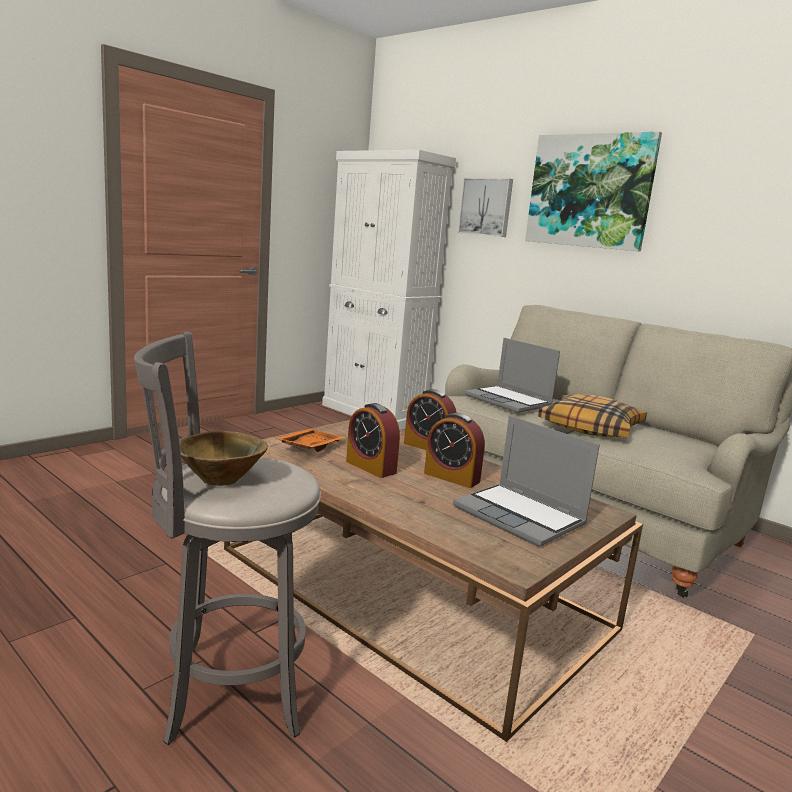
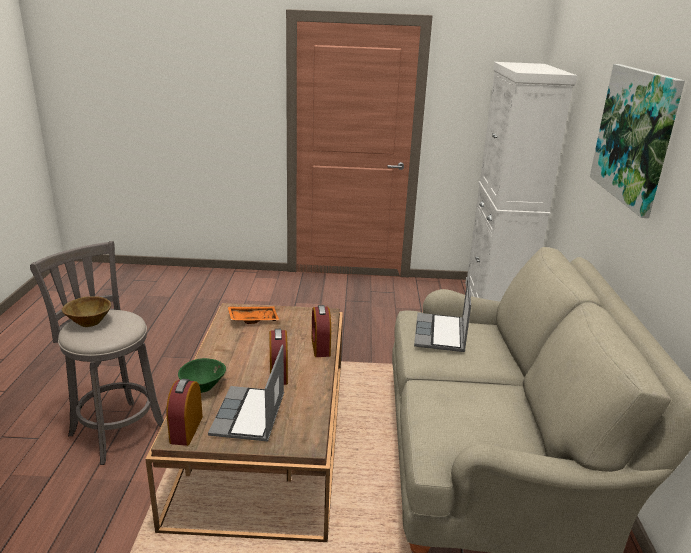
camera: 50 degrees right, 10 degrees up
alarm clock [346,403,400,478] -> alarm clock moved to [166,379,203,446]
picture [458,178,513,237] -> none
pillow [538,394,647,437] -> none
none -> green bowl [178,358,226,393]

